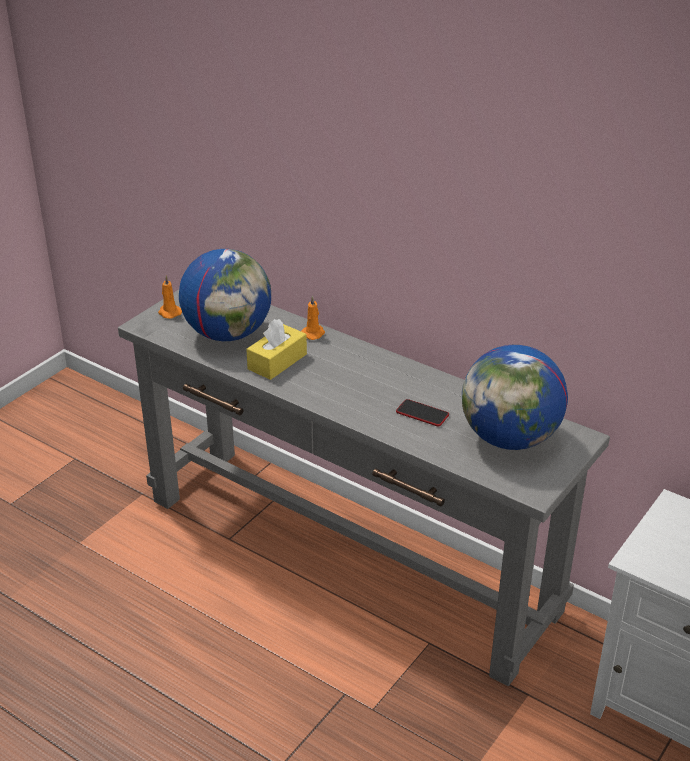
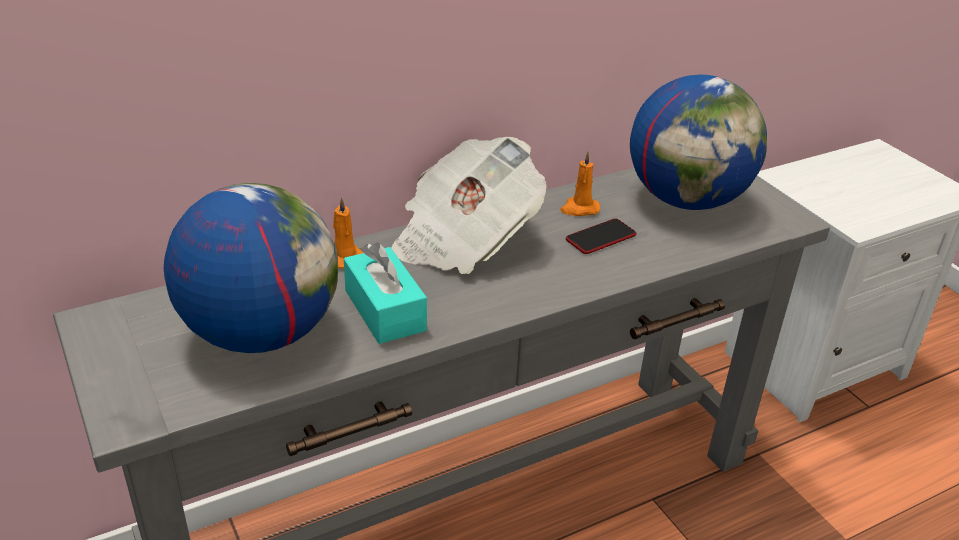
camera: 65 degrees left, 0 degrees up
orange candle [158,276,182,319] -> orange candle moved to [560,151,600,216]
yellow tissue box [246,319,307,380] -> turquoise tissue box [344,242,427,344]
none -> newspaper [391,137,546,274]

